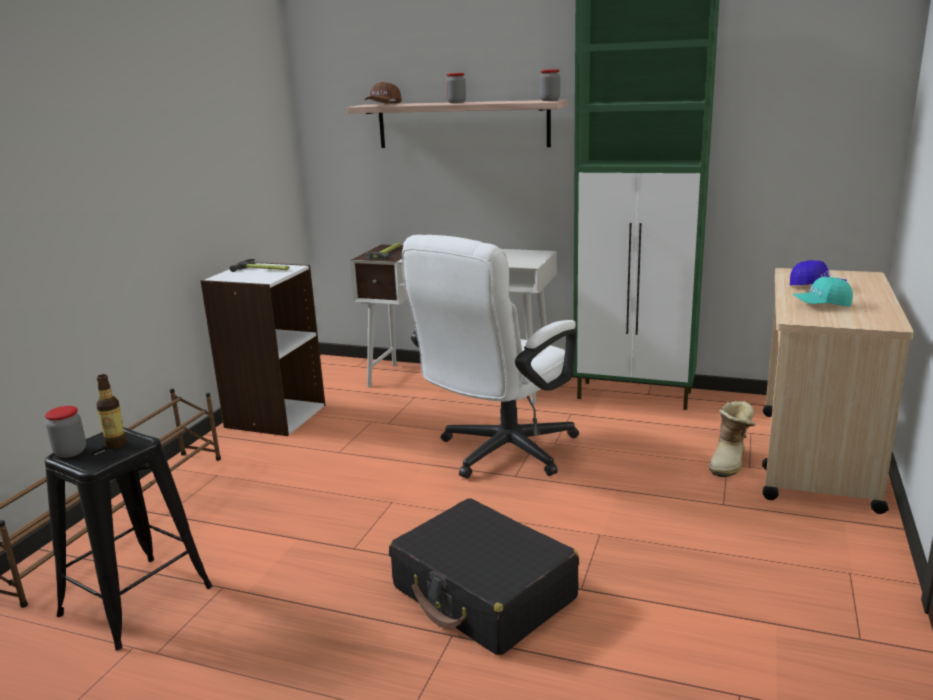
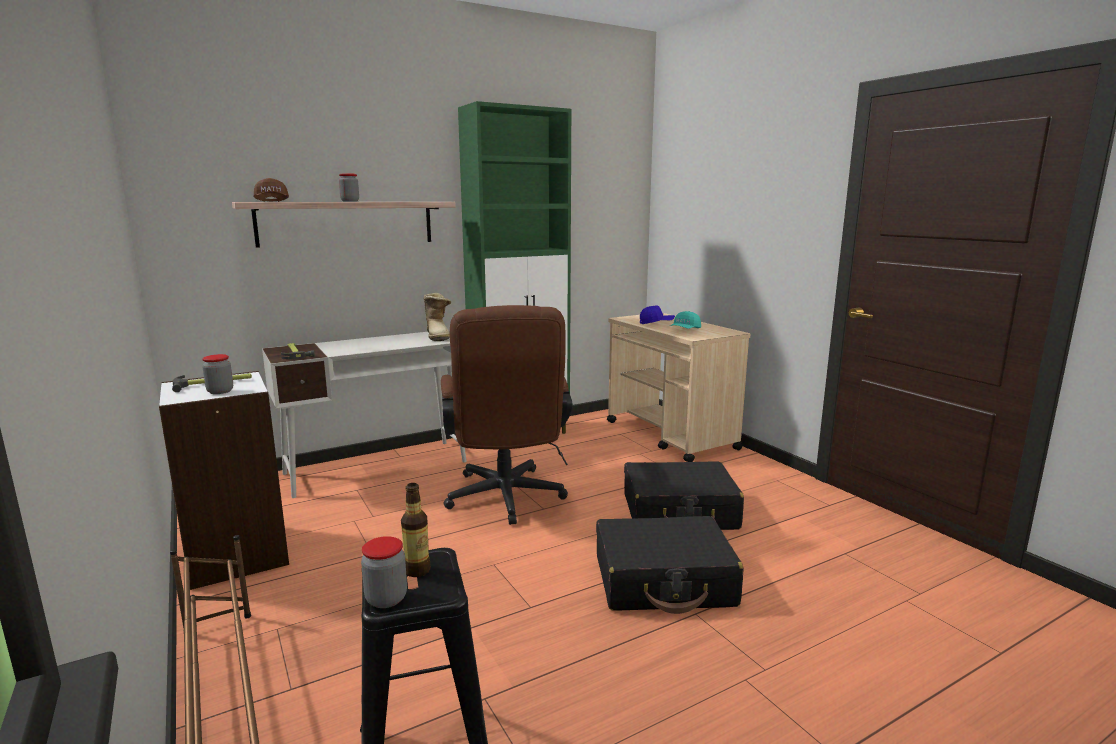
camera: 50 degrees left, 5 degrees down
white office chair [402,235,579,478] -> brown office chair [441,305,572,525]
jar [540,69,560,101] -> jar moved to [202,354,233,394]
boot [709,401,756,477] -> boot moved to [424,293,451,341]
none -> black suitcase [624,462,744,530]

